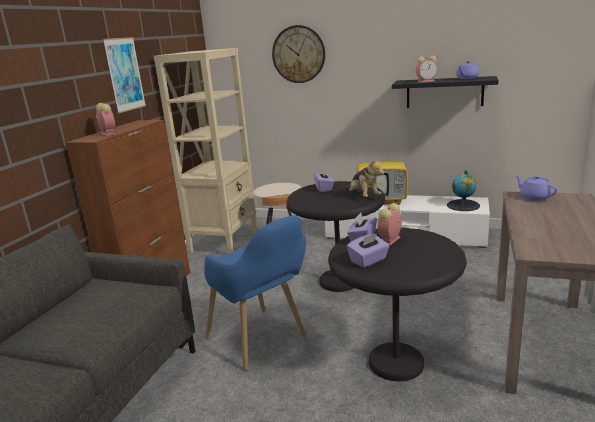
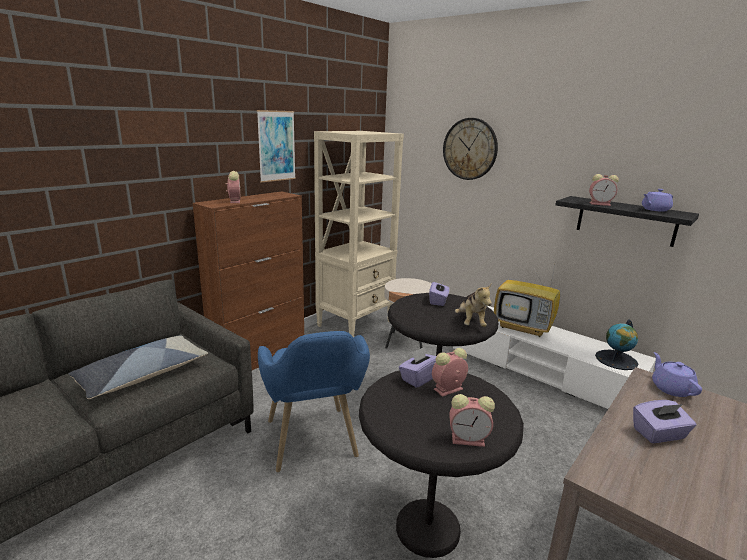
camera: 20 degrees right, 0 degrees up
purple tissue box [347,233,389,268] -> purple tissue box moved to [633,400,696,443]
none -> pillow [69,335,208,399]
none -> alarm clock [449,394,495,447]

